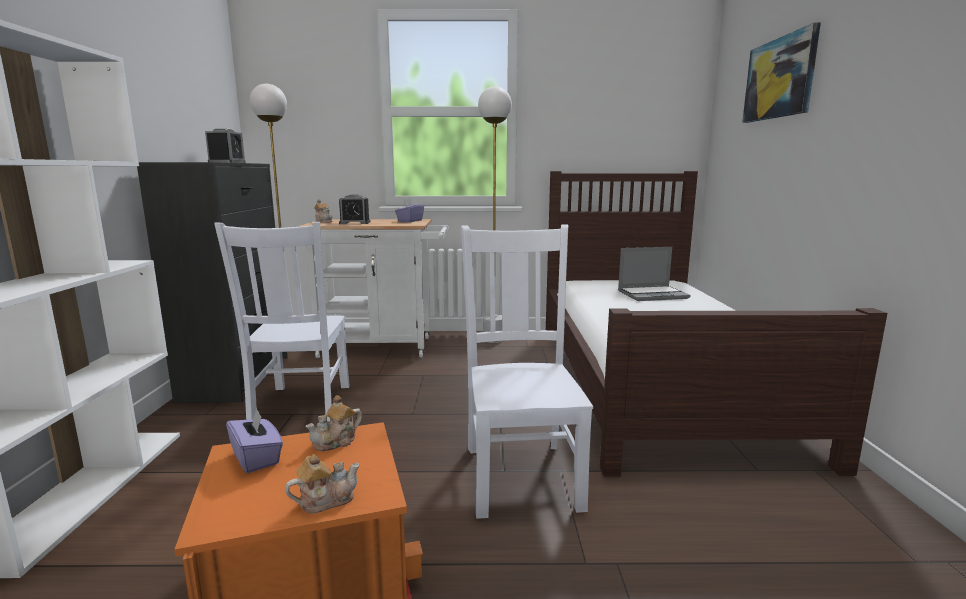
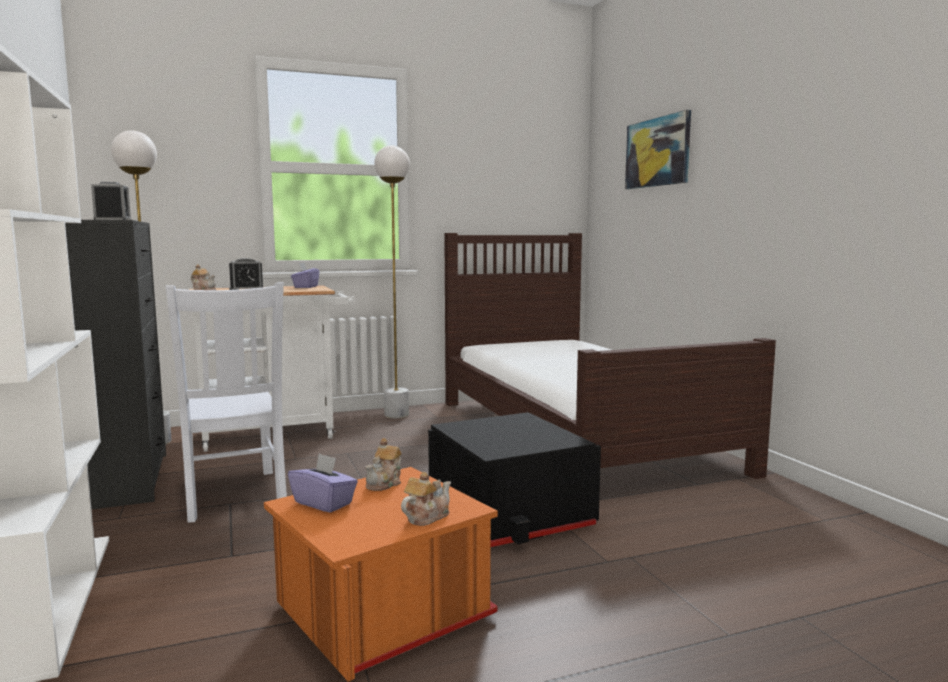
camera: 20 degrees left, 5 degrees down
white chair [461,225,593,519] -> black storage box [428,412,601,547]
laptop [618,247,691,301] -> none

